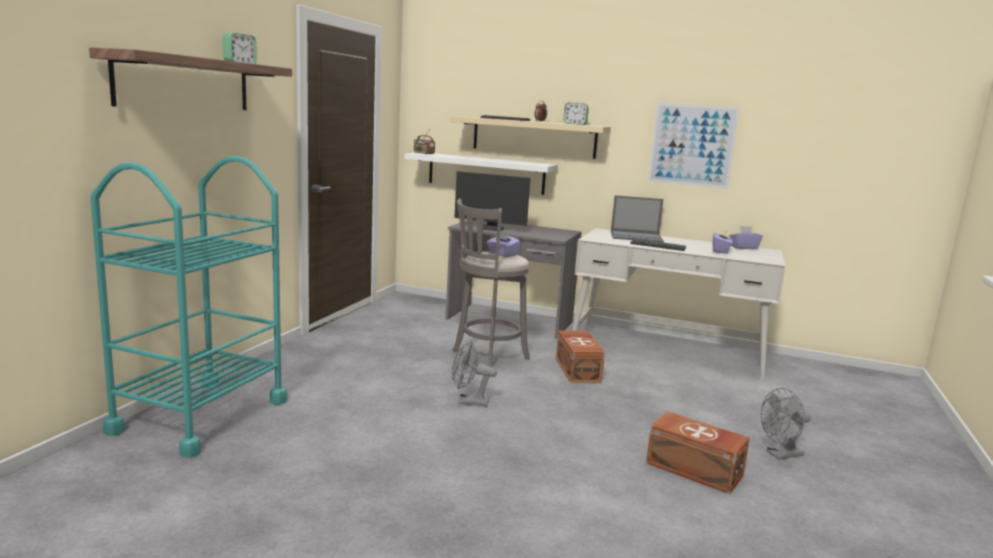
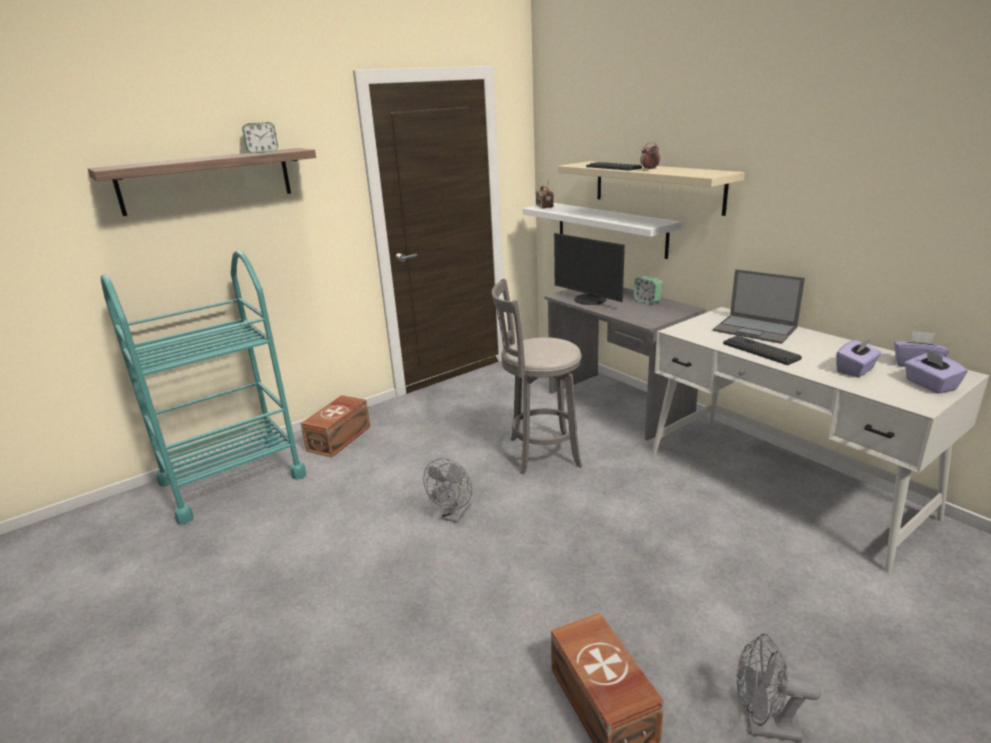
camera: 35 degrees right, 10 degrees up
grey fan [452,341,497,406] -> grey fan turned 105 degrees counterclockwise [423,458,472,523]
purple tissue box [487,232,520,257] -> purple tissue box moved to [904,349,968,394]
brown storage box [556,330,605,383] -> brown storage box moved to [301,395,371,457]
alarm clock [564,102,589,125] -> alarm clock moved to [634,276,663,304]
picture [648,103,740,189] -> none

